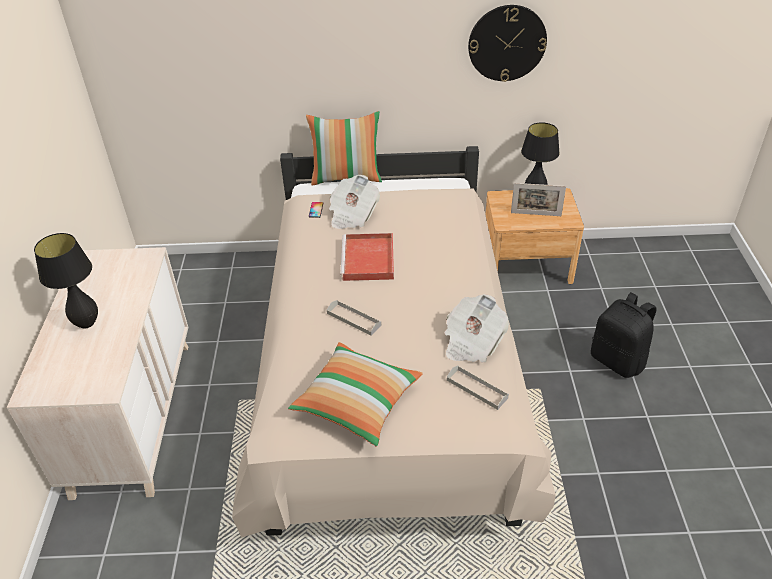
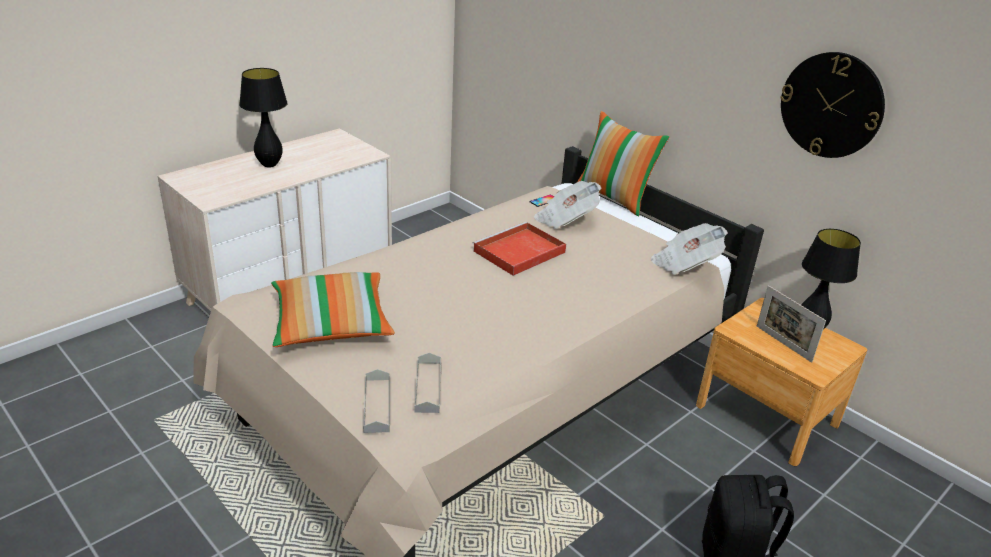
camera: 45 degrees right, 10 degrees down
grey tray [327,300,382,336] -> grey tray moved to [363,369,390,433]
newspaper [444,294,509,363] -> newspaper moved to [651,223,728,275]

